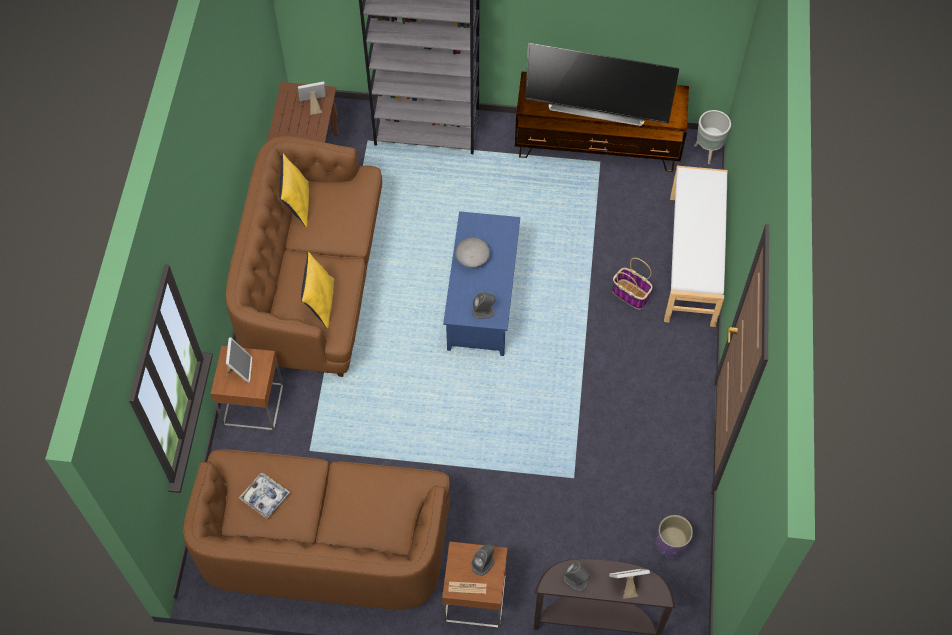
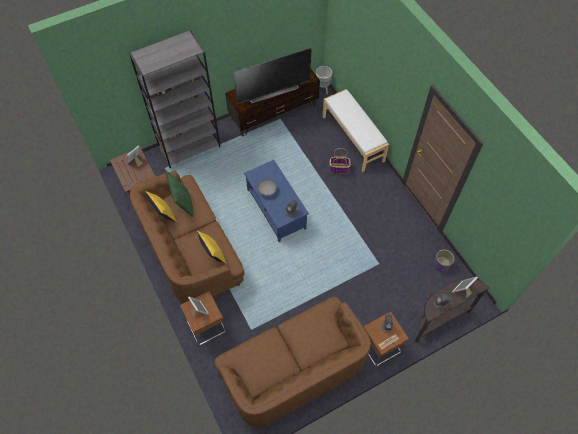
camera: 35 degrees left, 0 degrees up
tray [239,473,290,519] -> none
none -> green pillow [166,171,194,217]

